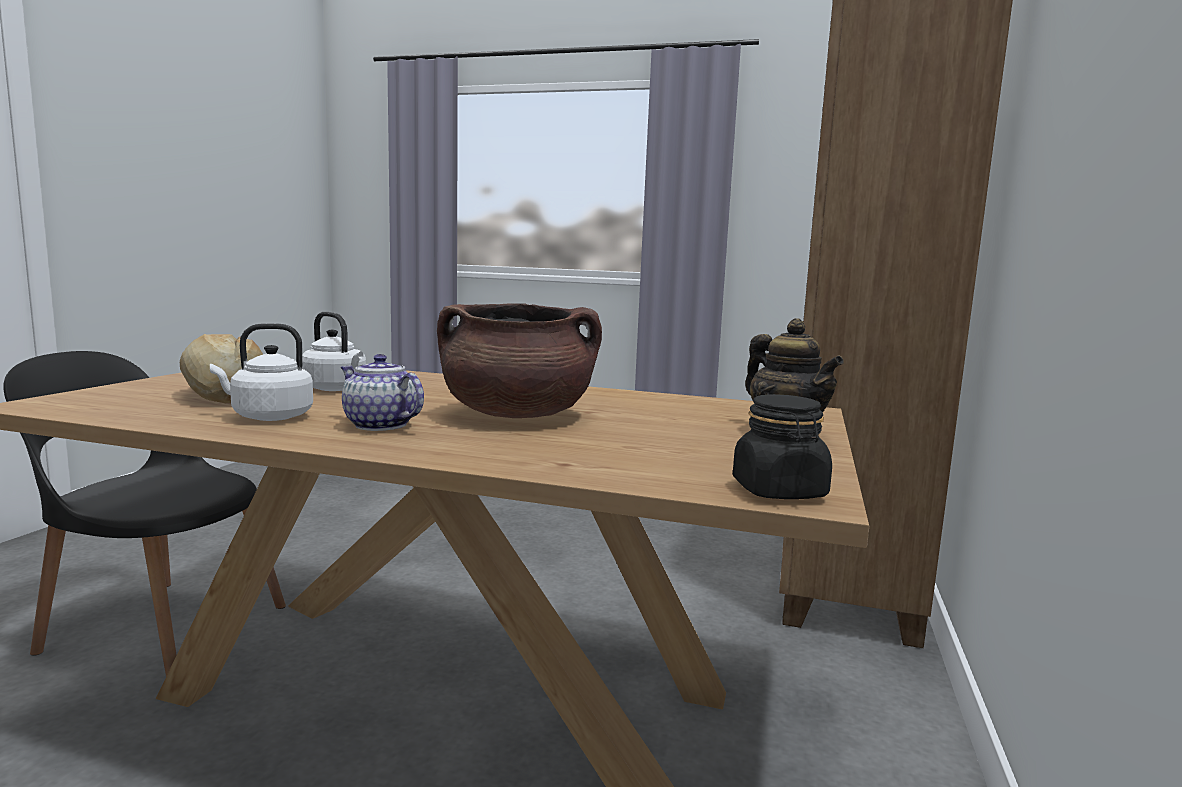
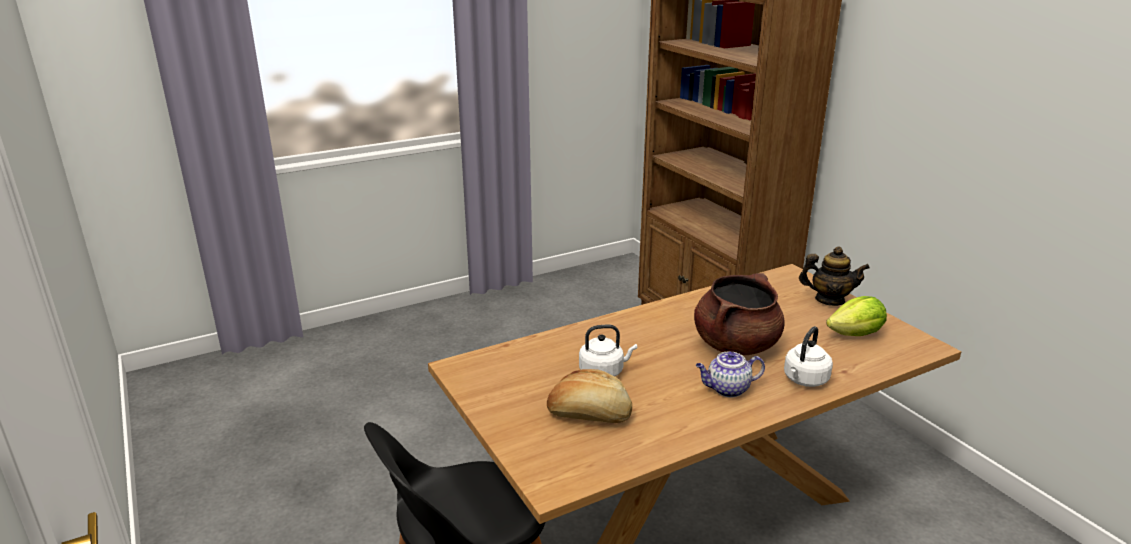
camera: 45 degrees left, 15 degrees up
white kettle [210,323,313,421] -> white kettle moved to [784,326,833,387]
black jar [733,394,832,499] -> none
none -> lettuce [826,296,887,336]

